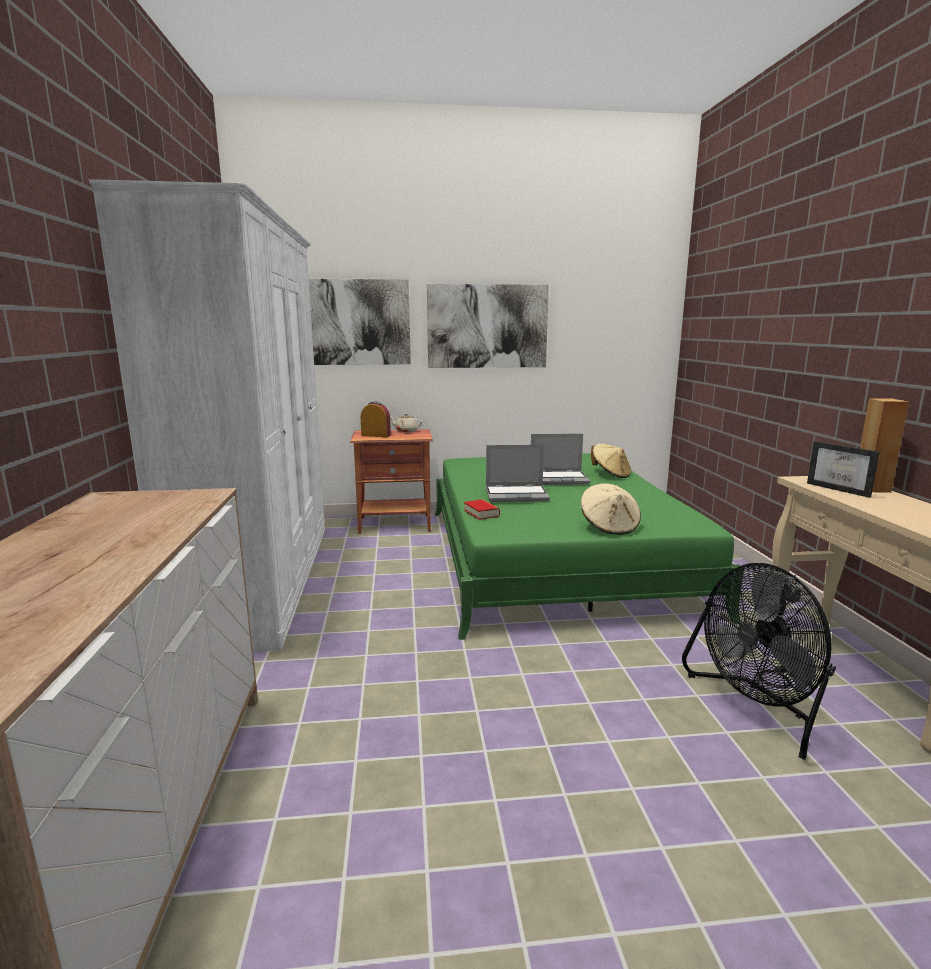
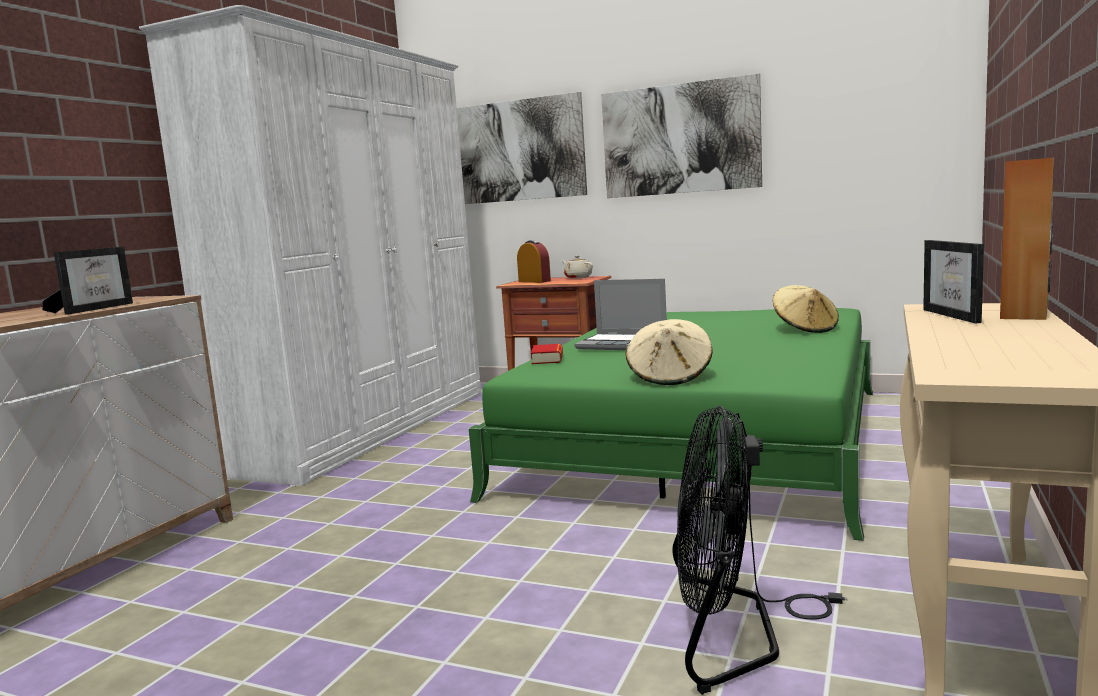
camera: 30 degrees right, 5 degrees down
laptop [531,434,590,485] -> none
none -> picture frame [42,247,133,315]

